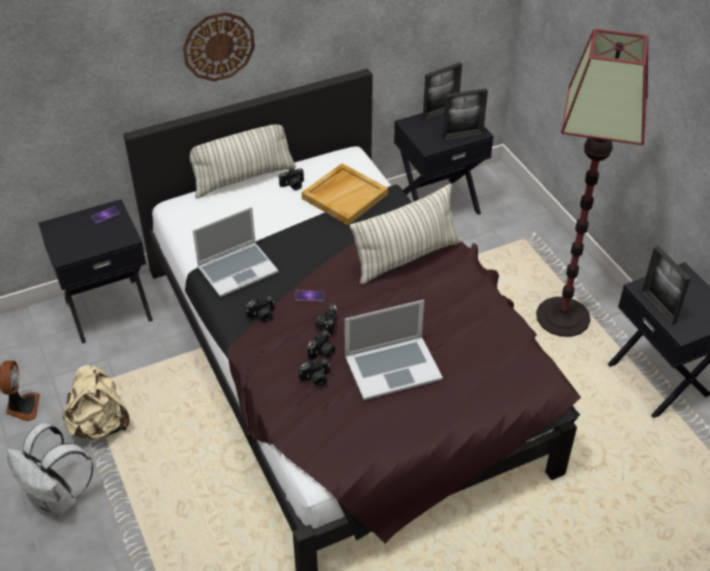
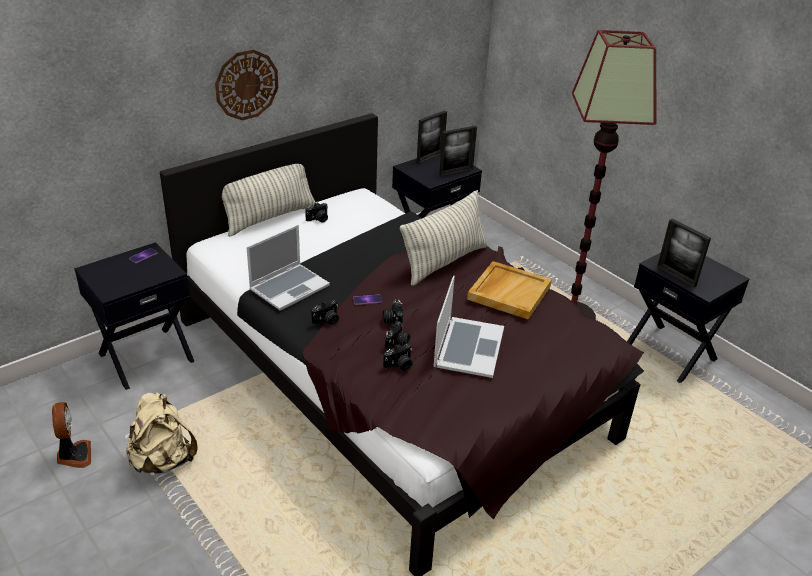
camera: 15 degrees left, 10 degrees down
white backpack [7,423,93,518] -> none
beige tray [302,163,388,225] -> beige tray moved to [467,261,552,320]
laptop [345,300,443,400] -> laptop turned 45 degrees counterclockwise [434,276,504,378]

